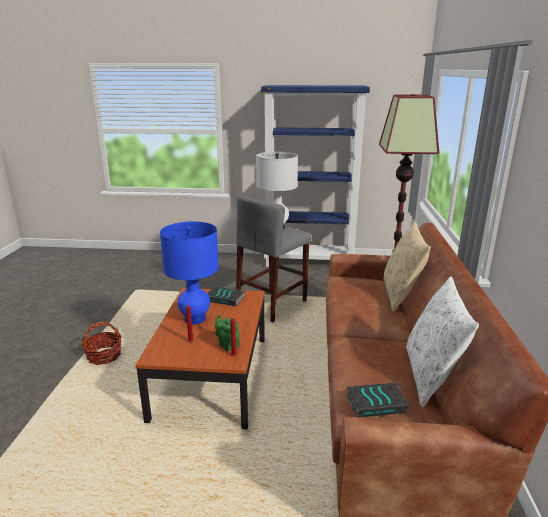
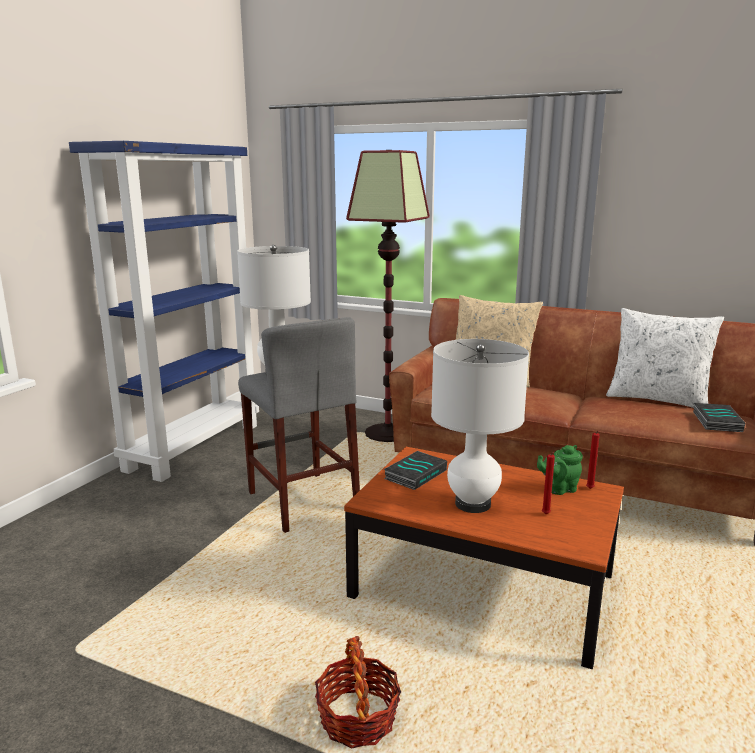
camera: 70 degrees left, 5 degrees down
blue table lamp [160,221,219,324] -> white table lamp [431,339,529,513]

